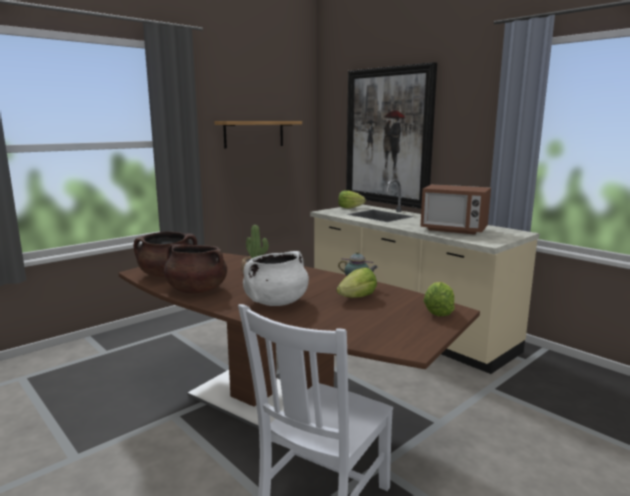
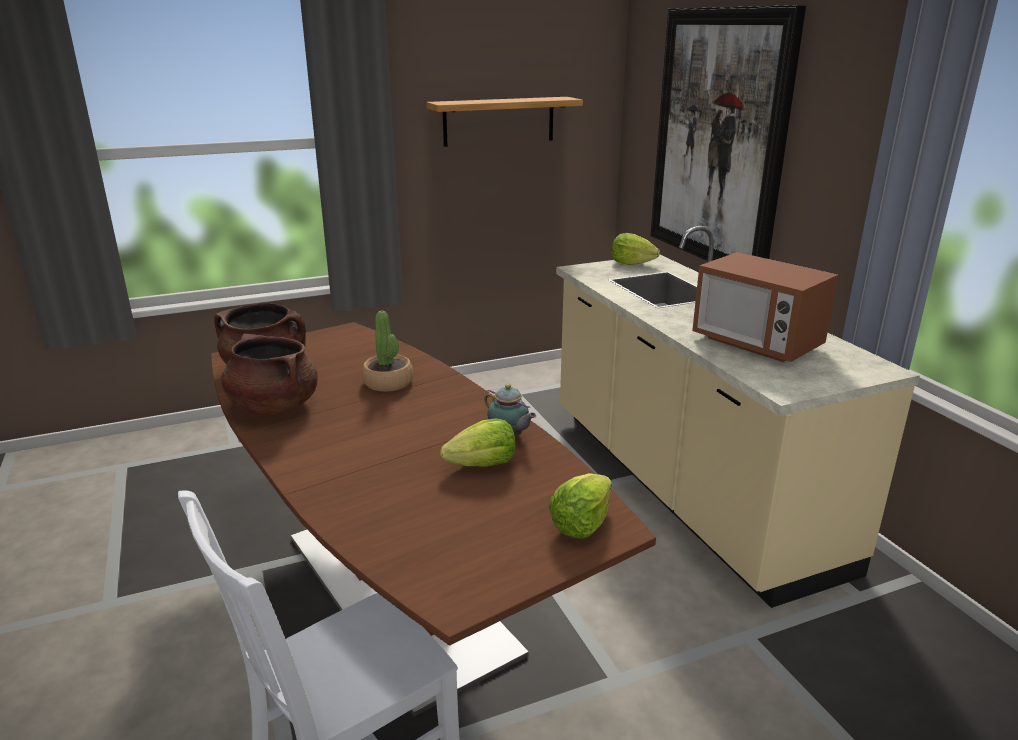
camera: 20 degrees right, 10 degrees up
white cooking pot [243,251,309,306] -> none

